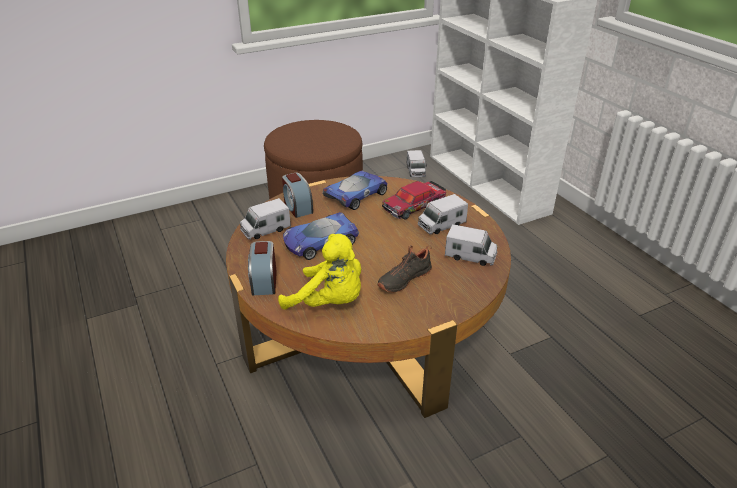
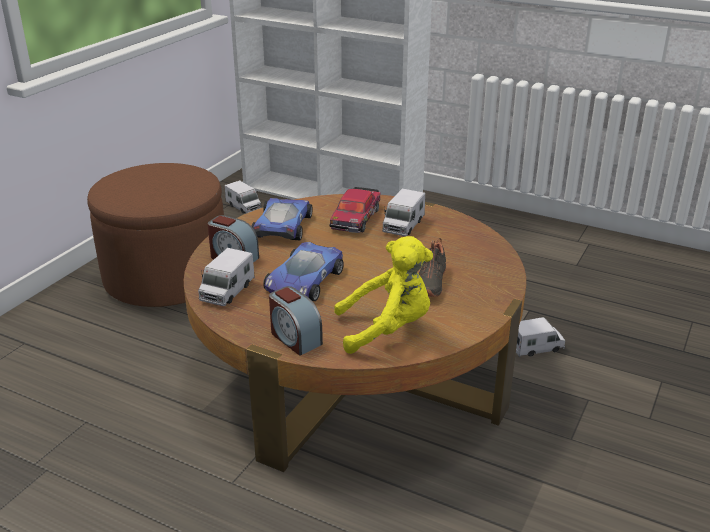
camera: 35 degrees left, 5 degrees down
toy truck [445,224,497,266] -> toy truck moved to [516,317,565,357]

